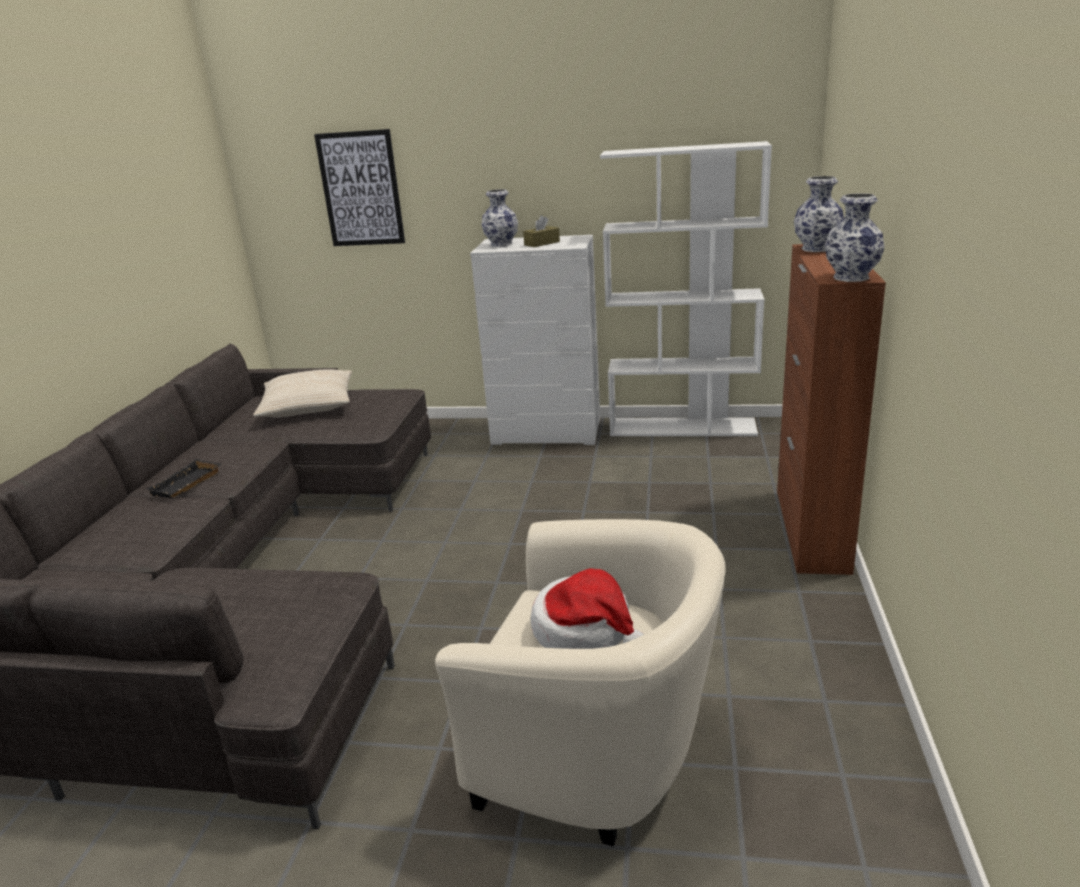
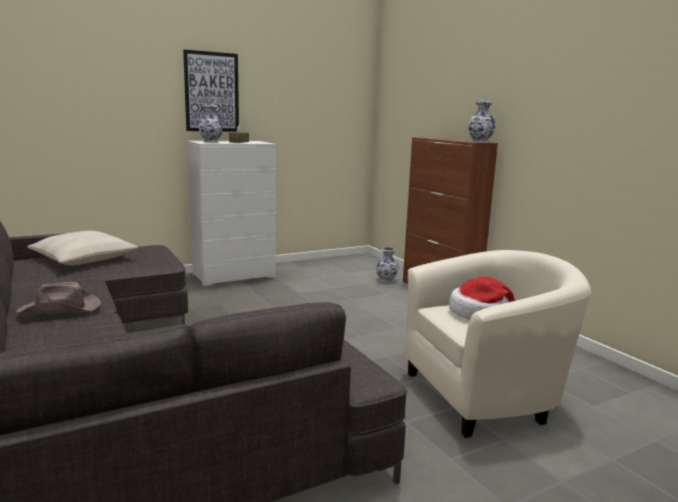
camera: 40 degrees left, 10 degrees down
black tray [146,459,221,498] -> brown hat [16,282,102,314]
picture [314,129,405,246] -> picture moved to [183,49,239,132]
white bookcase [600,141,772,436] -> none
vase [794,176,844,252] -> vase moved to [376,247,399,283]

